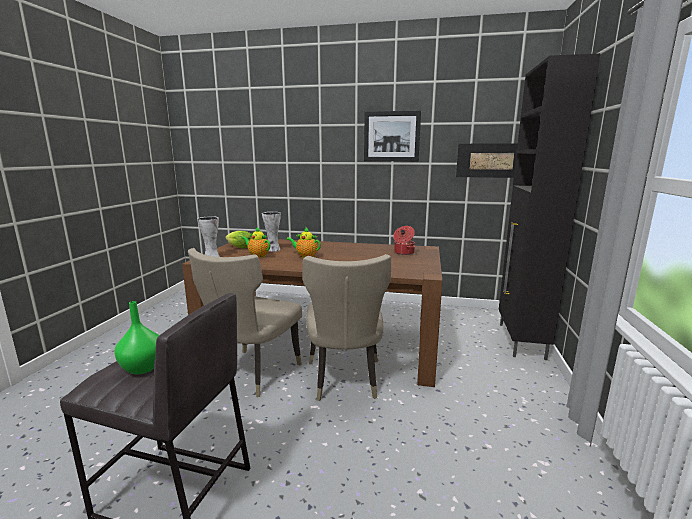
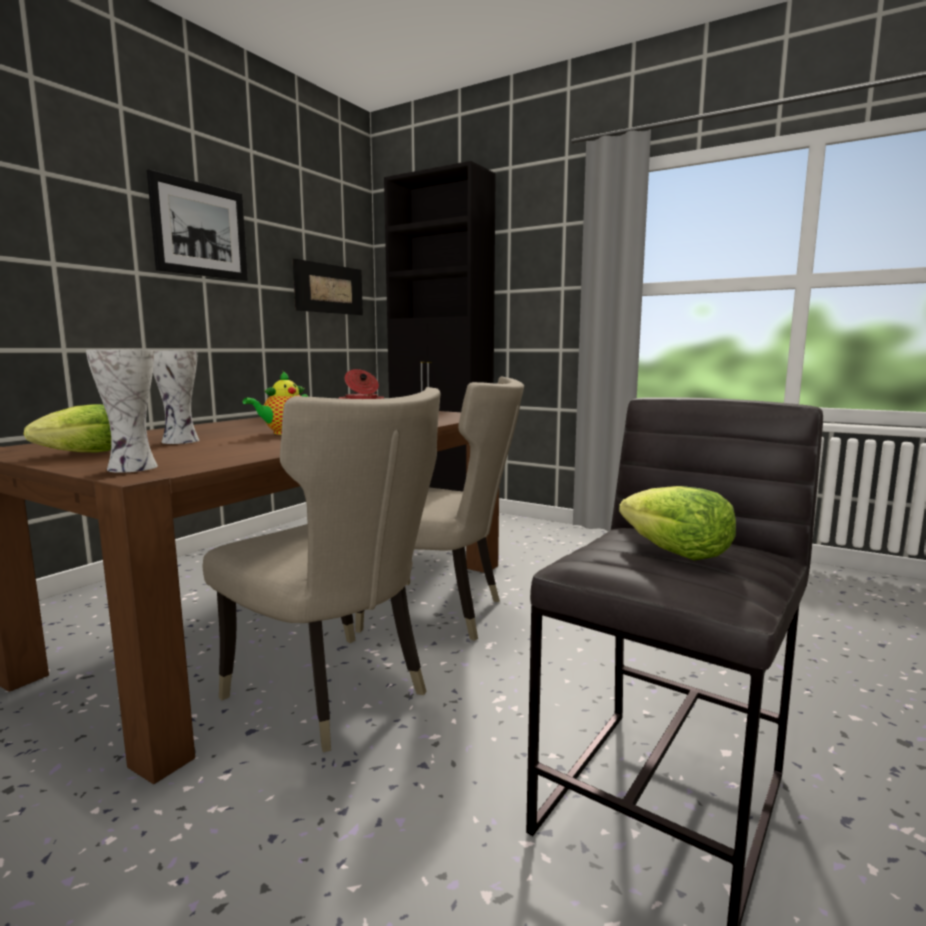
camera: 70 degrees left, 5 degrees down
green vase [114,301,159,374] -> lettuce [619,486,736,560]
teapot [241,227,270,258] -> none

